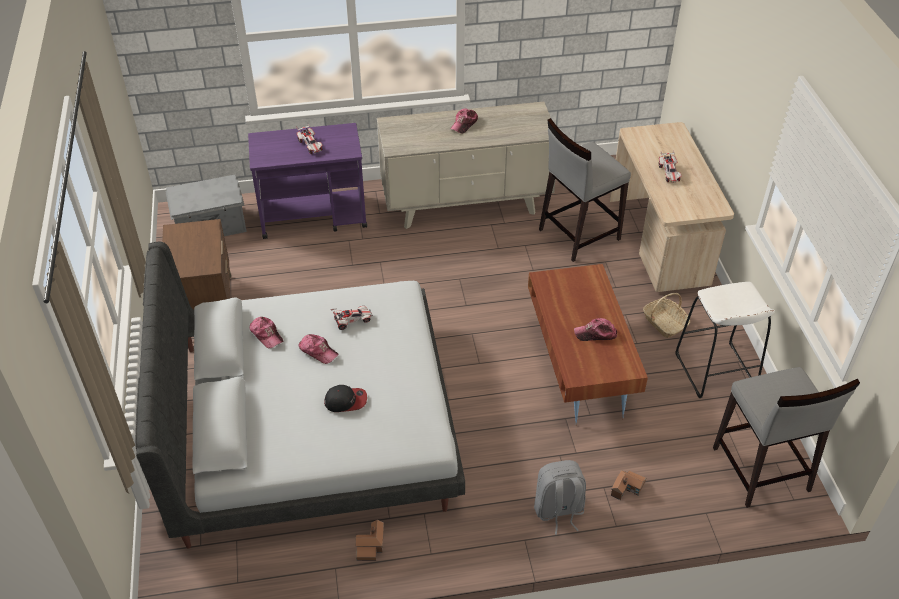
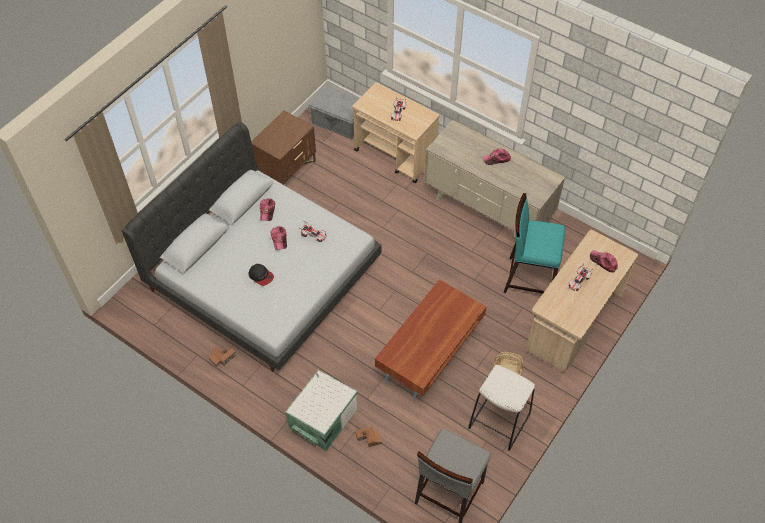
camera: 45 degrees right, 10 degrees up
purple cart [248,123,367,239] -> beige cart [352,82,440,183]
grey backpack [534,460,586,535] -> white storage box [285,370,358,451]
grey stool [539,118,631,262] -> turquoise stool [504,193,565,294]
cap [574,318,617,341] -> cap moved to [590,250,618,273]

